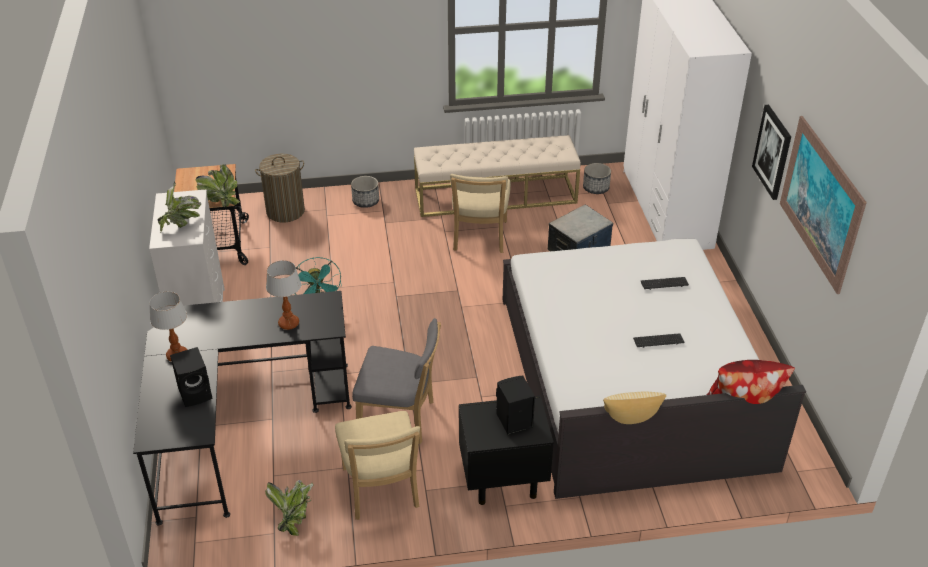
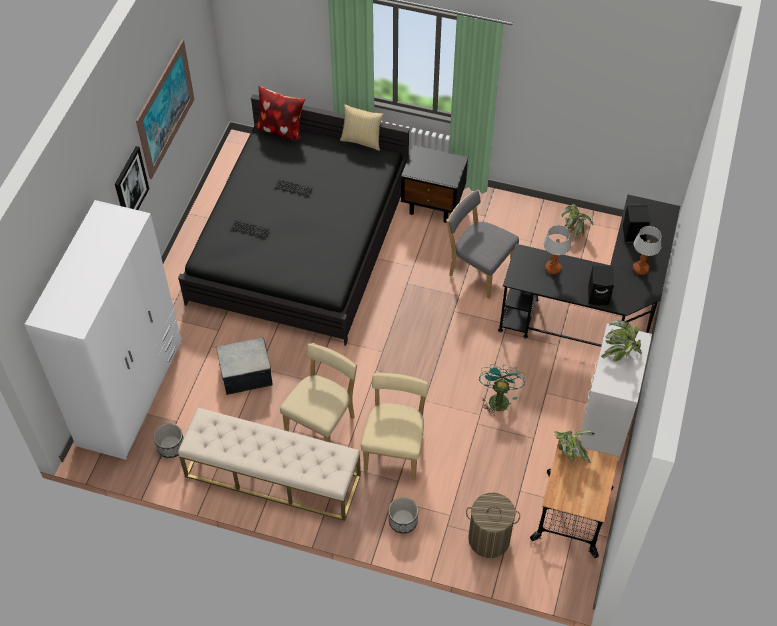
camera: 155 degrees left, 15 degrees up
beige chair [335,411,420,520] -> beige chair moved to [361,372,429,480]
black speaker [496,376,535,435] -> black speaker moved to [588,266,614,305]
white bed [503,239,806,499] -> black bed [178,94,410,346]

